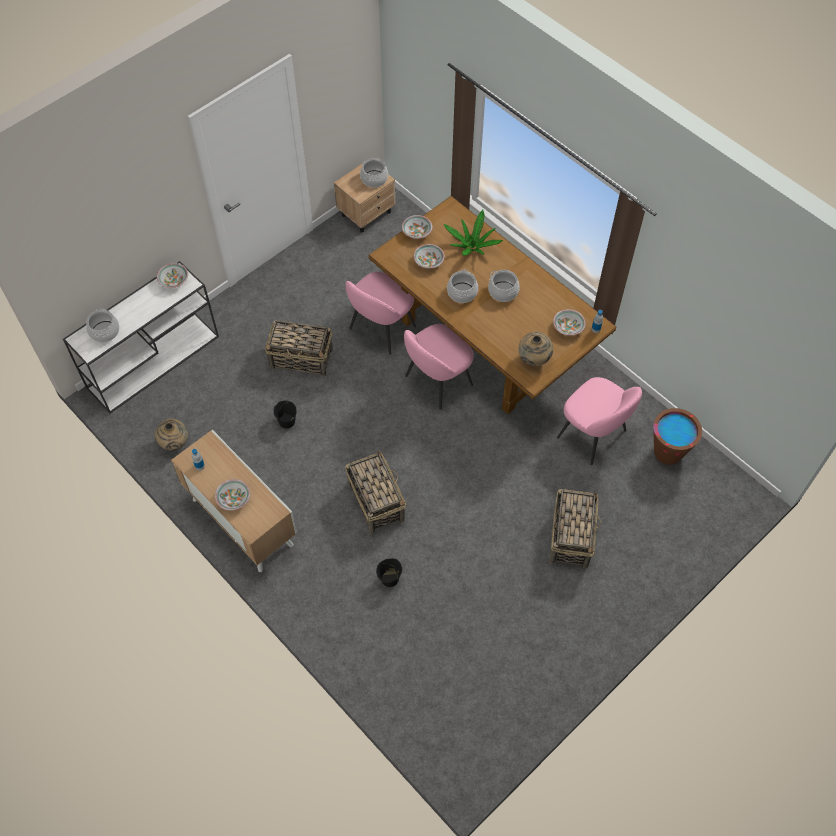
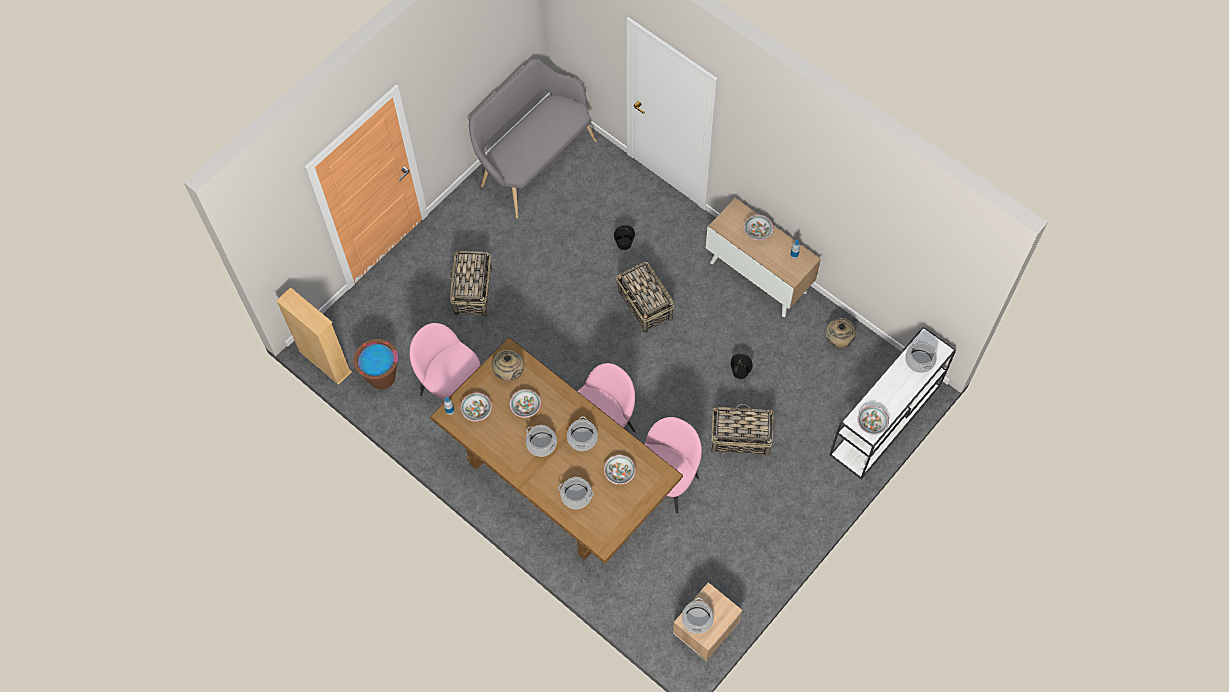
camera: 175 degrees right, 5 degrees up
bowl [402,215,432,239] -> bowl moved to [510,389,541,418]
potted plant [444,210,503,256] -> cooking pot [559,477,594,509]
none -> beige bookcase [276,287,352,385]
none -> grey bench [469,59,597,218]

